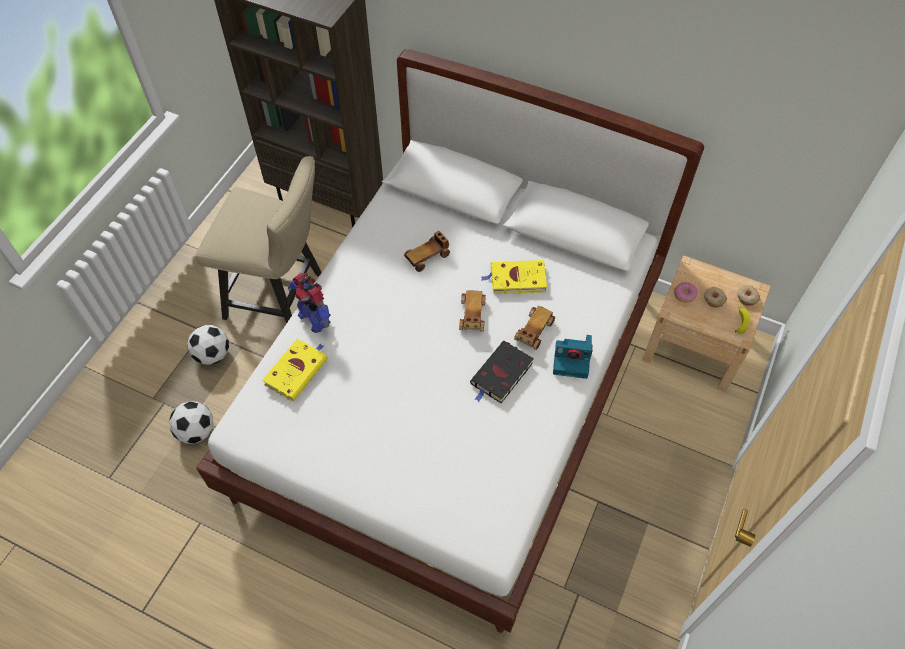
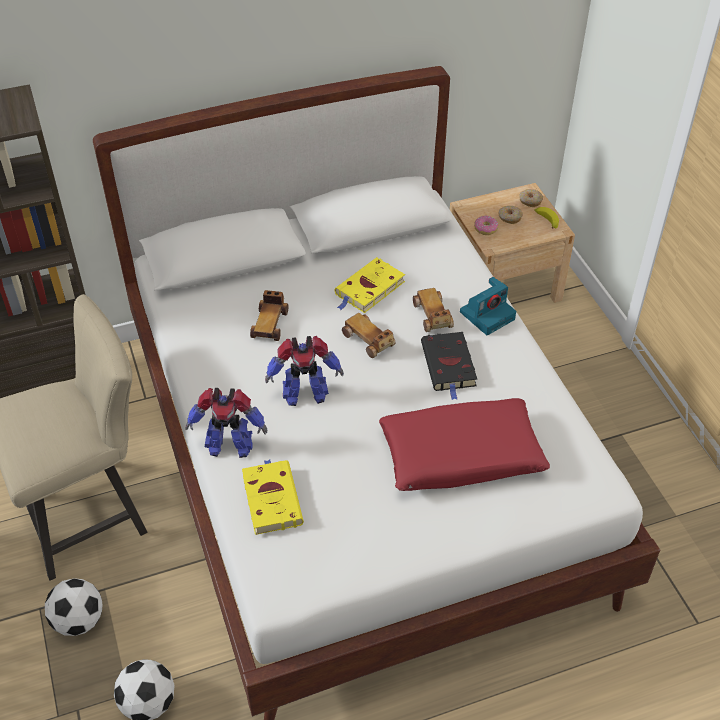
camera: 45 degrees left, 10 degrees down
none -> toy robot [265,336,344,406]
none -> red pillow [379,398,550,491]

